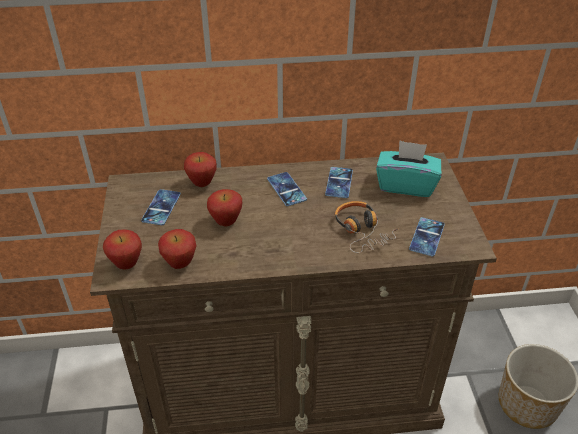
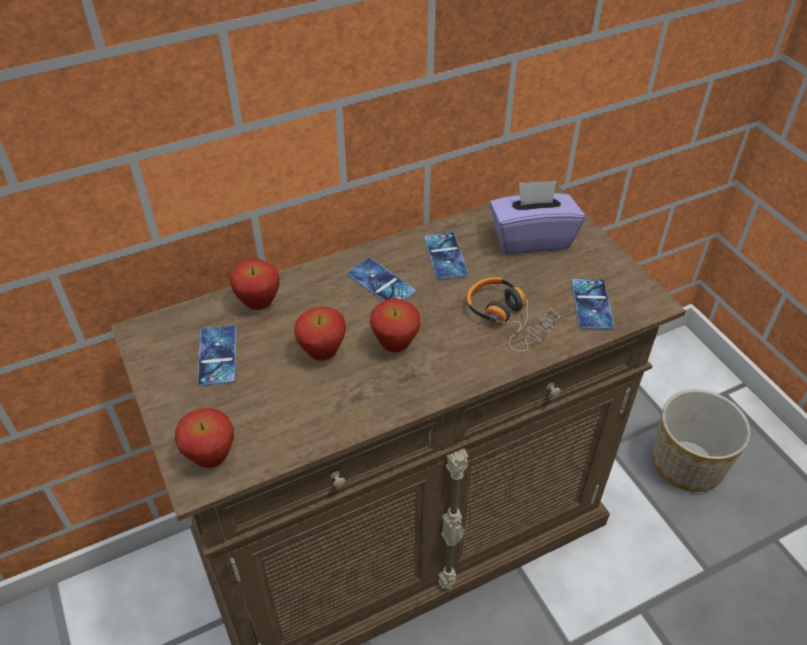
camera: 20 degrees left, 5 degrees up
apple [158,229,196,269] -> apple moved to [370,298,420,353]
turquoise tissue box [376,140,441,197] -> purple tissue box [489,181,585,254]

